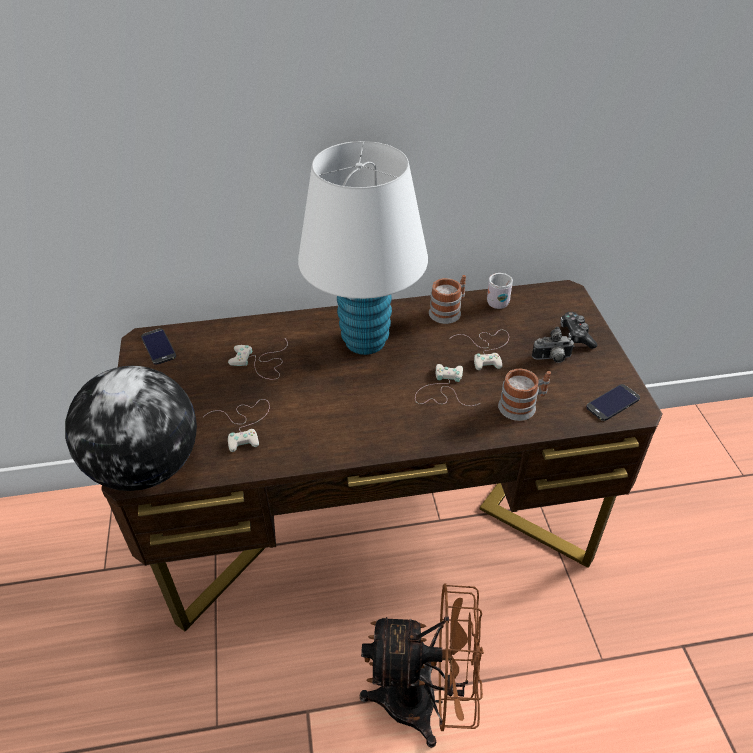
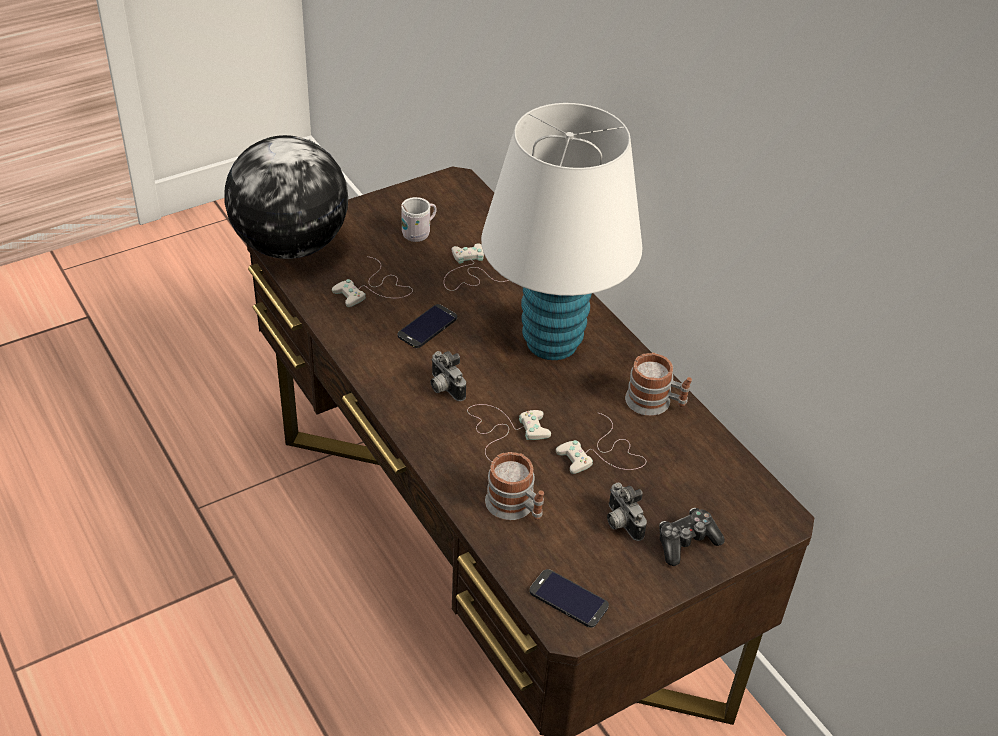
camera: 65 degrees right, 0 degrees up
phone [141,328,176,365] -> phone moved to [398,304,457,348]
brown fan [360,583,484,748] -> none
white mug [487,273,513,309] -> white mug moved to [401,197,437,242]
none -> camera [430,351,466,401]

